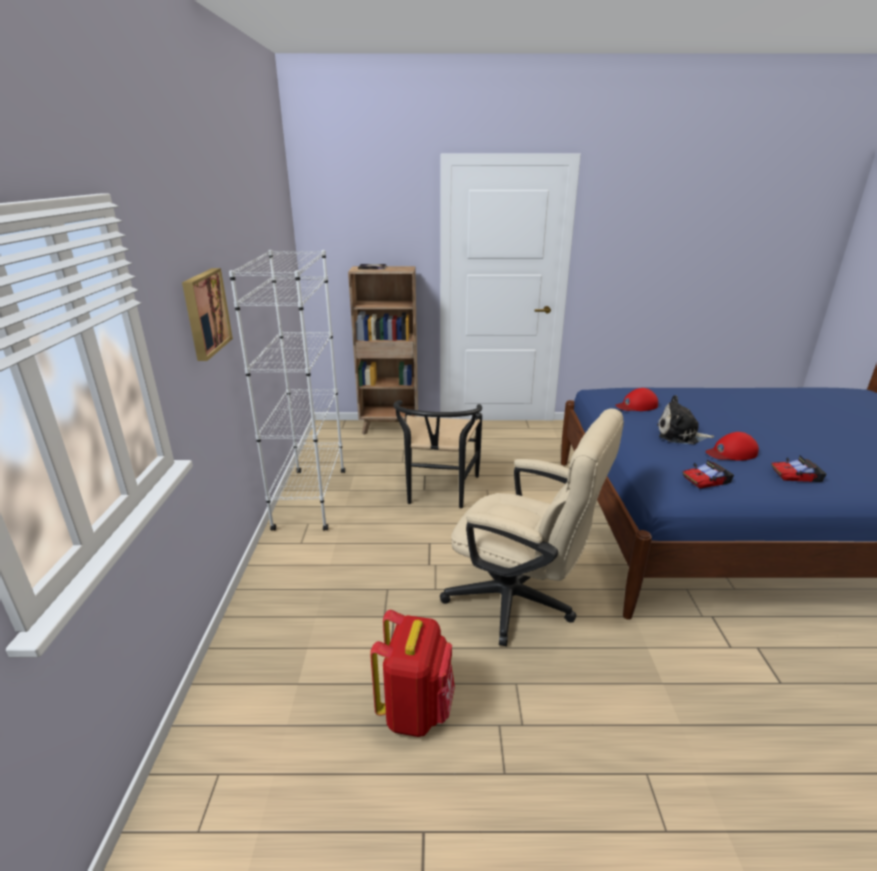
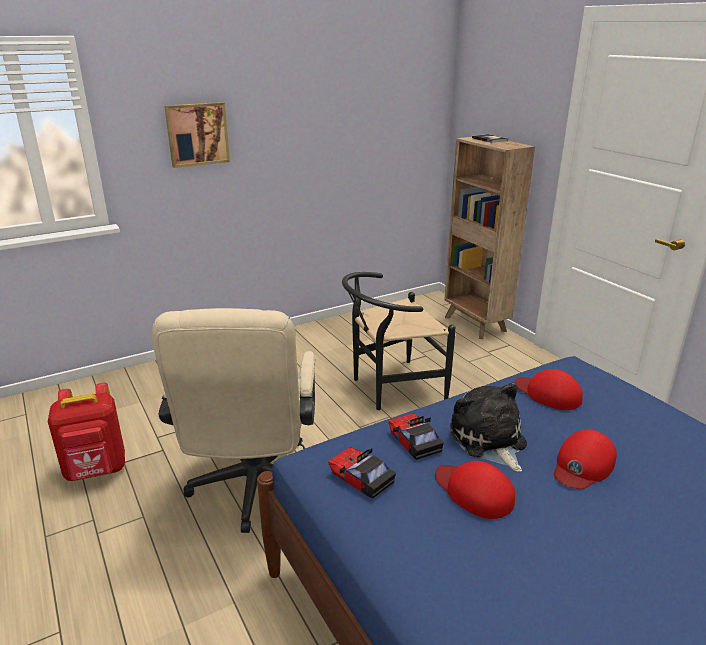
camera: 60 degrees right, 0 degrees up
white bookcase [229,250,345,531] -> none
toy car [771,456,827,482] -> toy car moved to [389,413,444,460]
none -> red cap [554,429,617,489]

